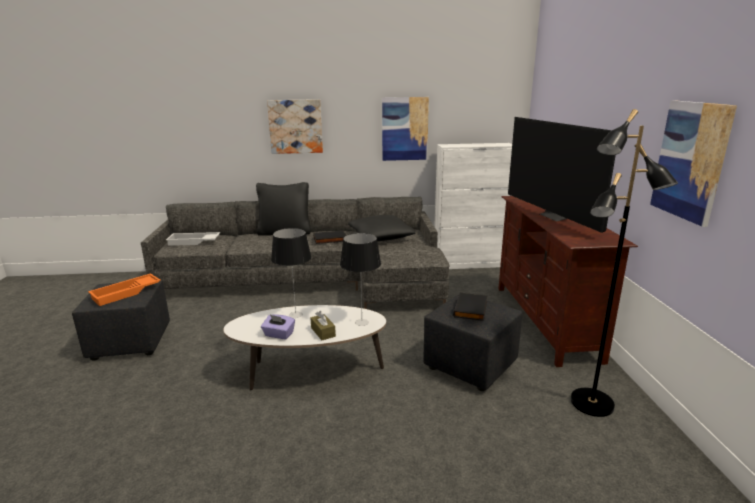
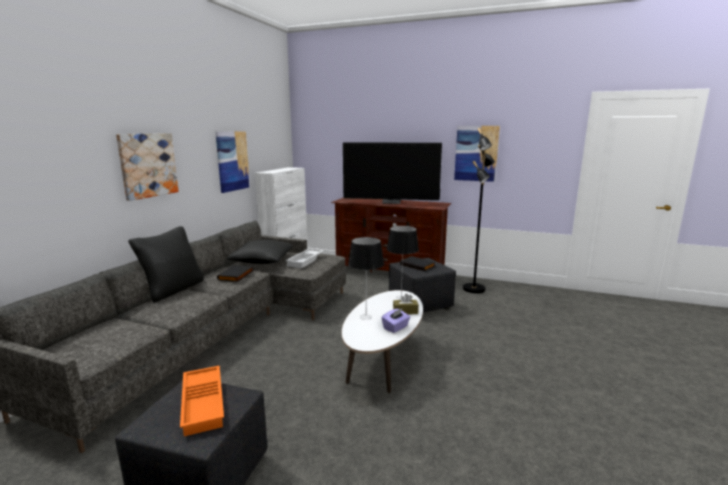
camera: 65 degrees left, 5 degrees down
white tray [166,232,220,246] -> white tray moved to [285,249,324,268]

